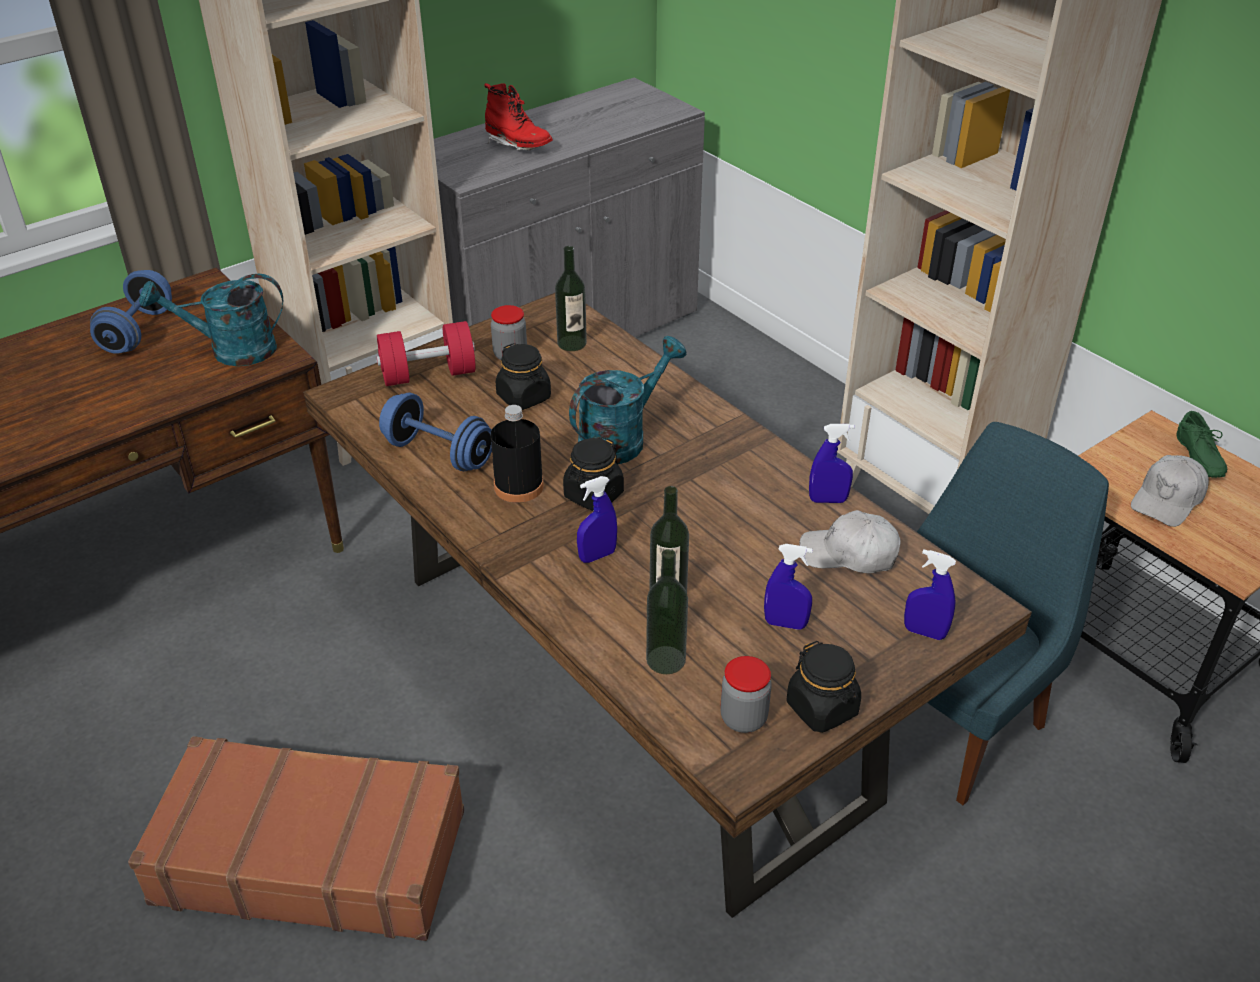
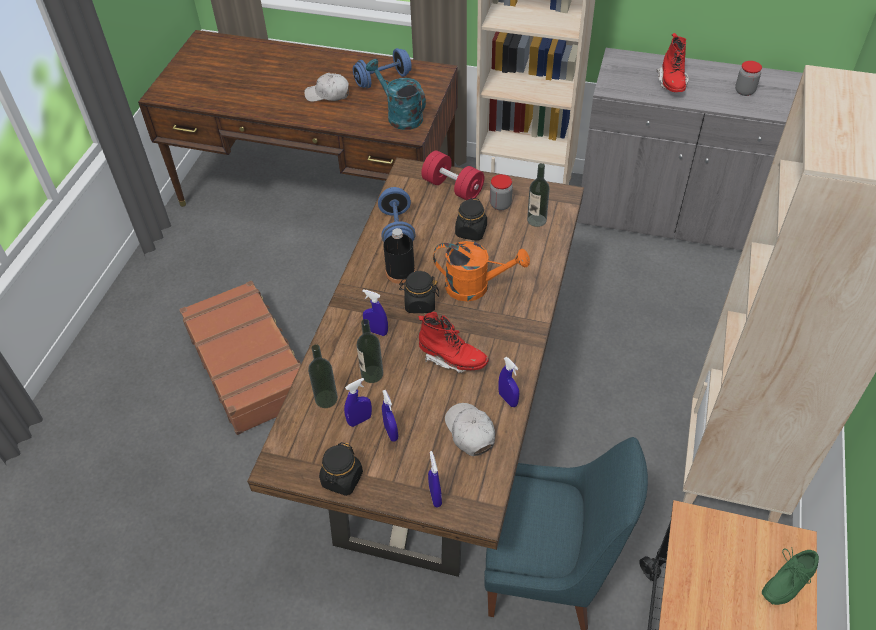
camera: 55 degrees right, 10 degrees up
turquoise watering can [569,336,686,464] -> orange watering can [433,241,530,301]
jar [720,656,772,733] -> jar moved to [735,61,762,96]
white cap [1131,455,1209,527] -> white cap moved to [304,73,349,102]
none -> blue spray bottle [344,378,372,427]
none -> red boot [418,312,489,373]

